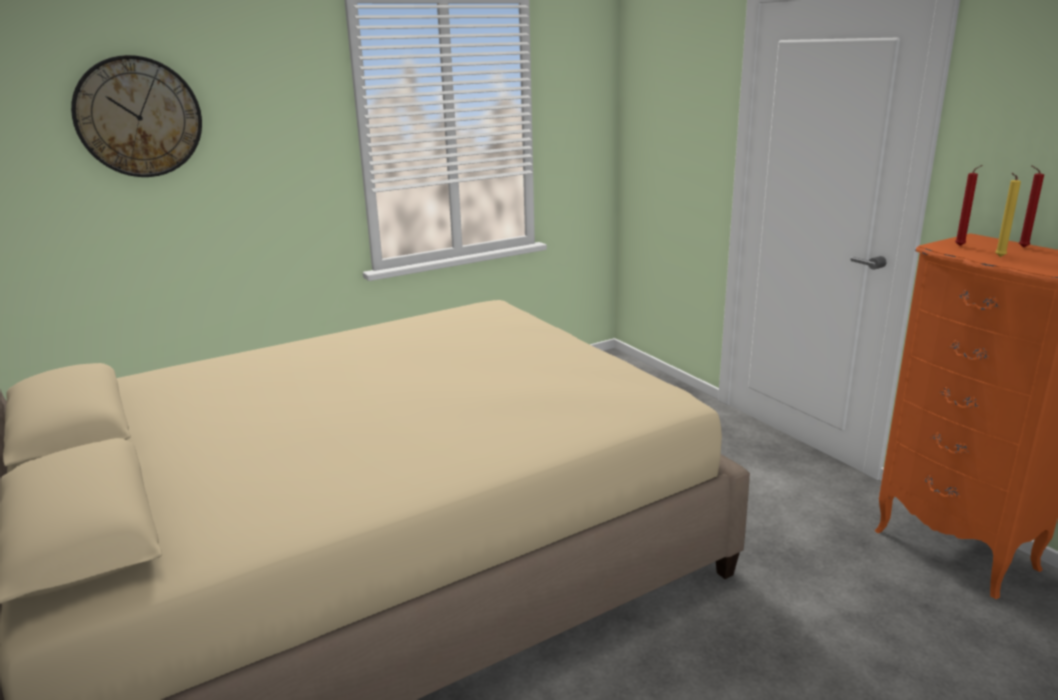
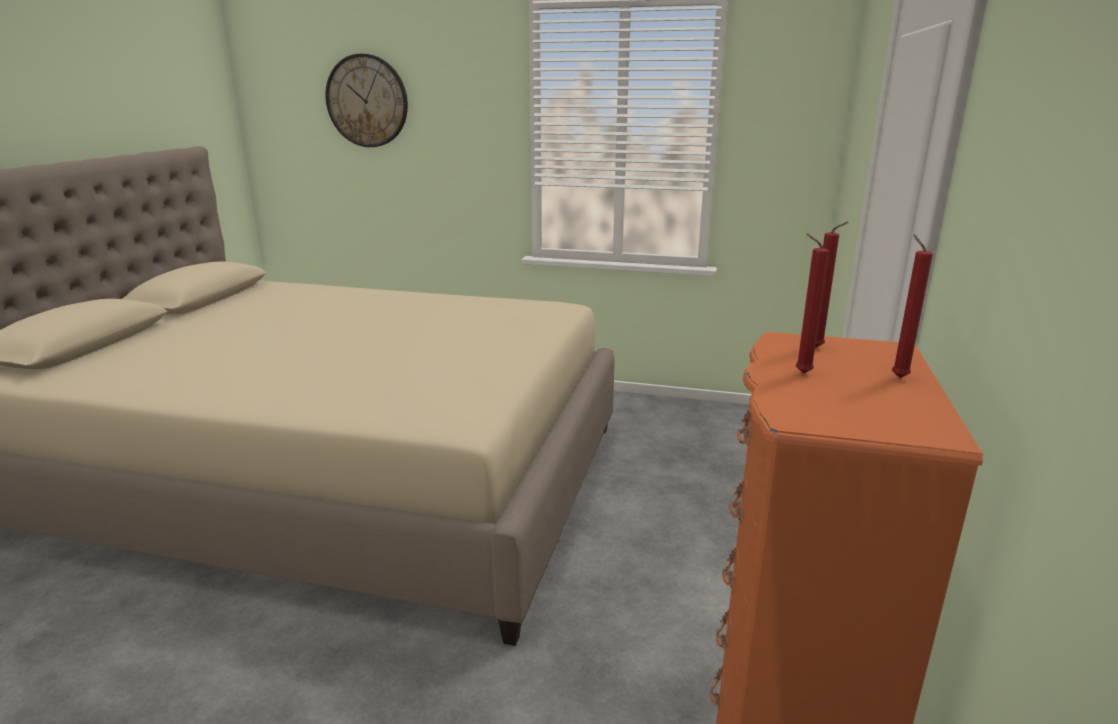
camera: 45 degrees right, 0 degrees up
yellow candle [995,173,1021,257] -> red candle [796,234,829,374]

